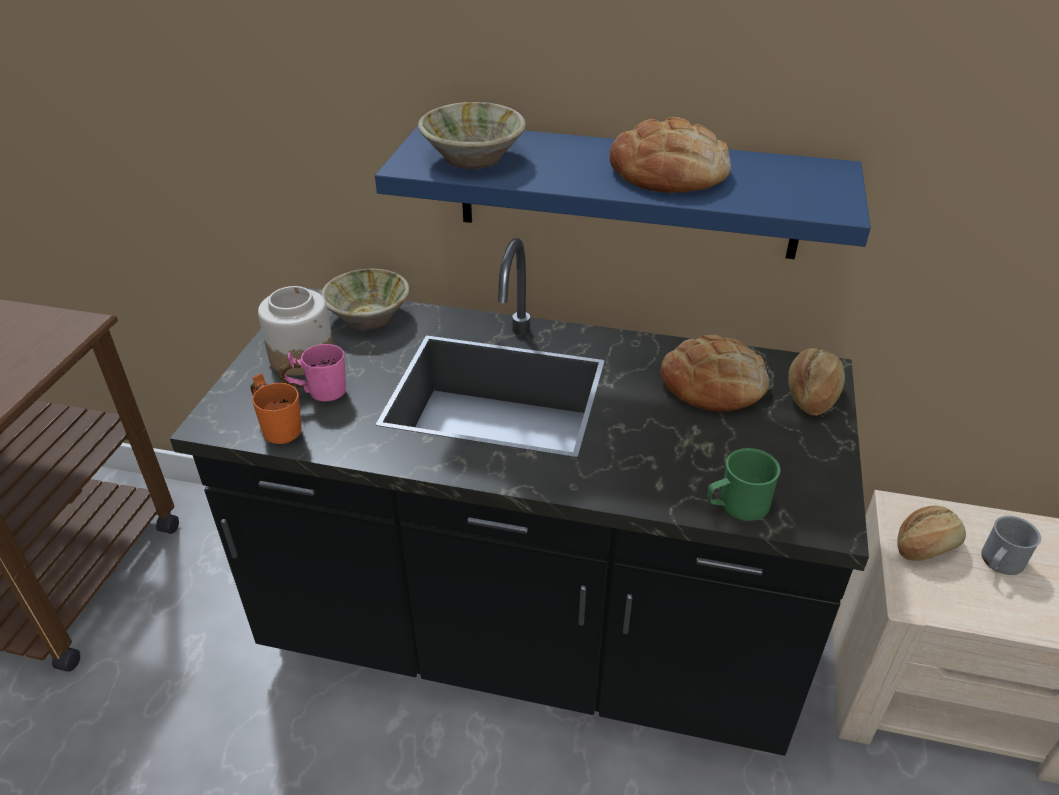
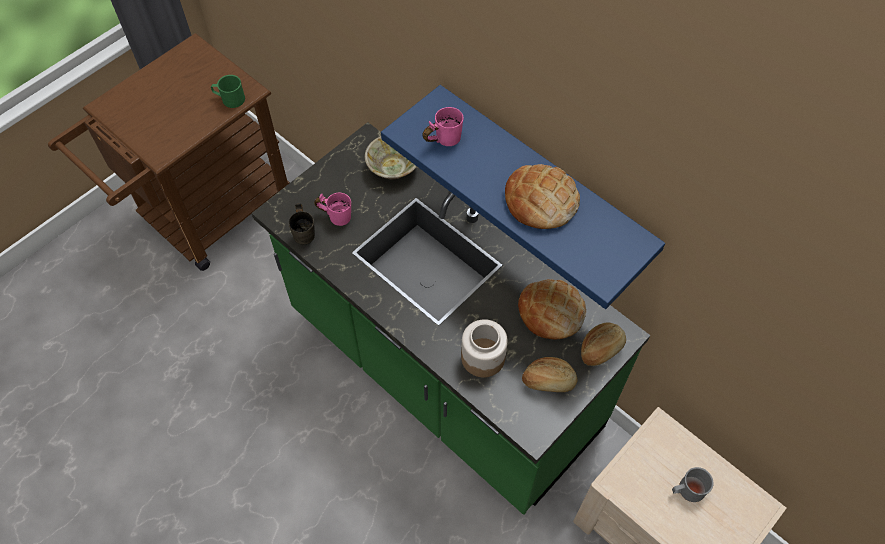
camera: 30 degrees right, 20 degrees up
black counter [170,238,869,756] -> green counter [251,122,650,515]
orange mug [250,373,301,444] -> grey mug [289,204,315,245]
jar [258,286,333,376] -> jar moved to [461,319,508,377]
beige bowl [418,102,526,169] -> pink mug [422,107,464,146]
green mug [707,448,780,521] -> green mug moved to [211,75,245,108]
bread [897,506,966,561] -> bread moved to [522,357,578,392]

